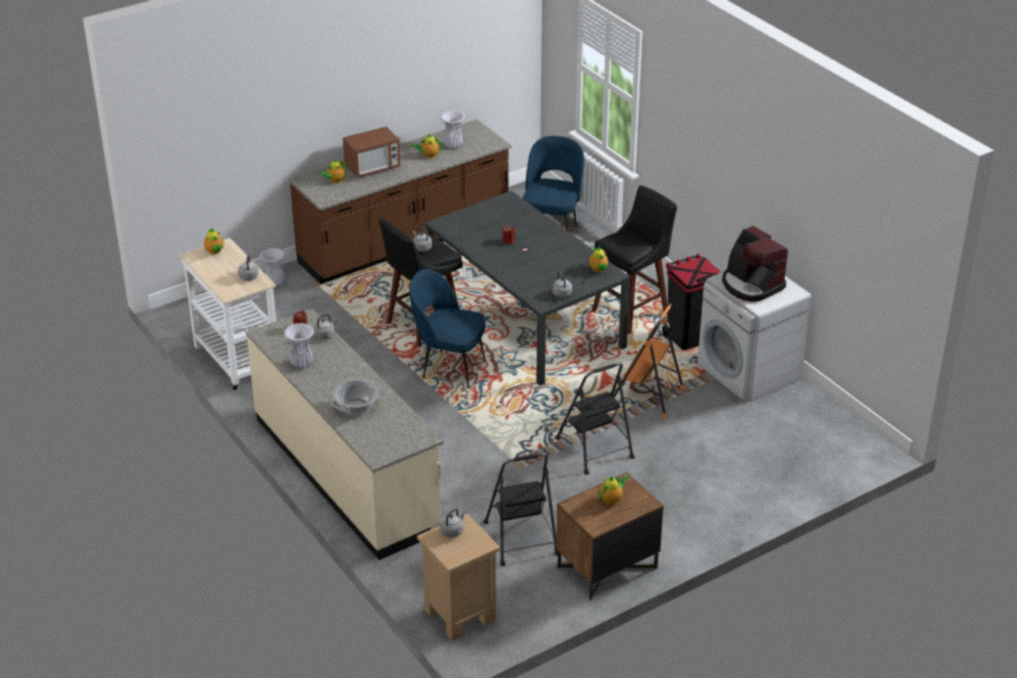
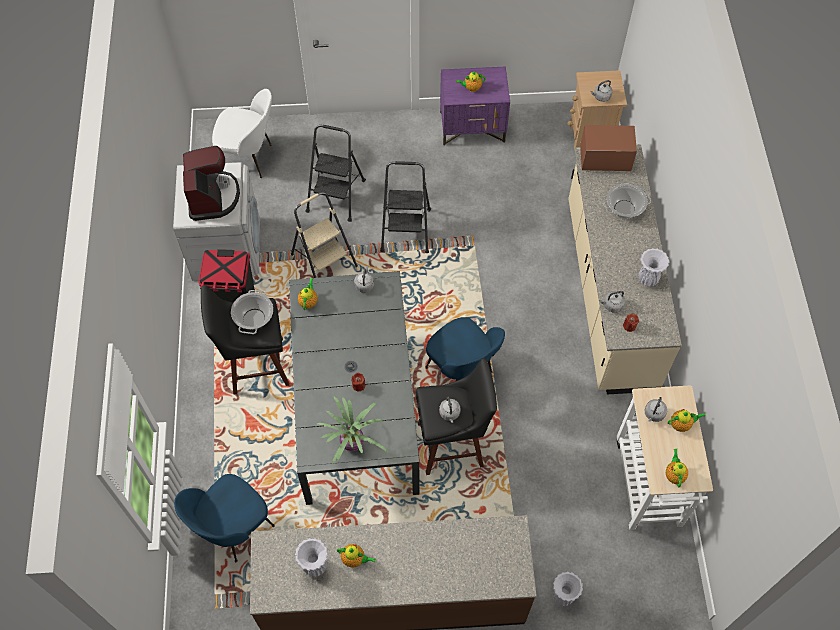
camera: 150 degrees left, 25 degrees up
teapot [320,158,347,183] -> teapot moved to [668,409,705,432]
microwave [343,126,400,178] -> microwave moved to [580,125,637,171]
black step ladder [483,453,558,566] -> black step ladder moved to [305,125,366,222]
brown nightstand [556,472,664,601] -> purple nightstand [440,66,510,145]
orange step ladder [613,303,685,418] -> beige step ladder [289,192,360,278]
none -> white chair [212,89,272,178]
none -> cooking pot [231,290,273,334]
none -> potted plant [317,397,389,463]

